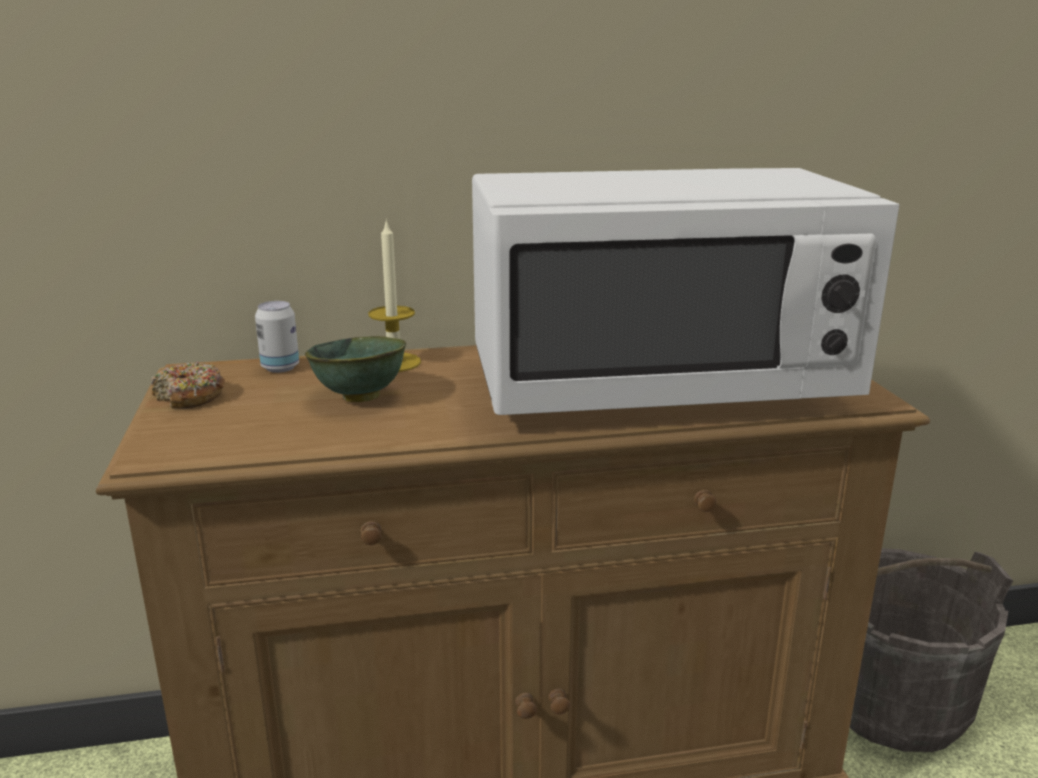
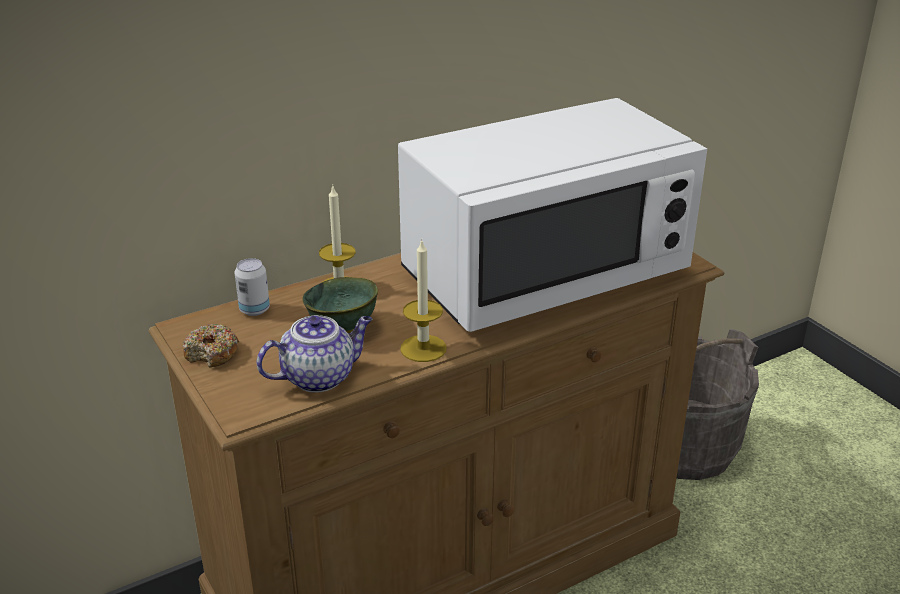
camera: 20 degrees left, 10 degrees up
none -> teapot [257,315,372,393]
none -> candle [400,240,446,362]

